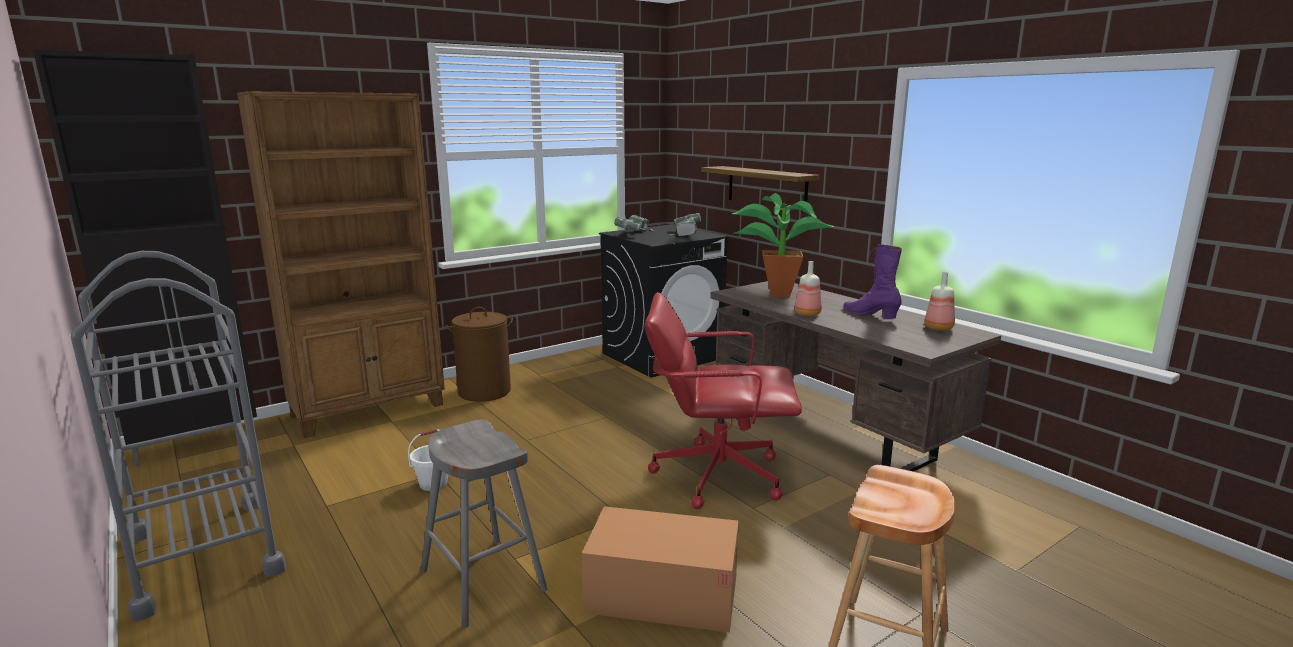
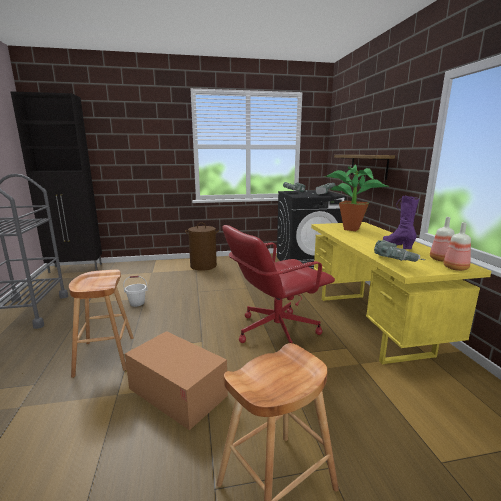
camera: 25 degrees right, 0 degrees up
brown bookcase [237,91,445,438] -> none
grey stool [421,419,547,628] -> brown stool [69,270,134,378]
red office chair [645,292,802,509] -> red office chair turned 60 degrees counterclockwise [223,225,335,343]
brown desk [710,281,1001,472] -> yellow desk [311,222,492,365]
bottle [795,261,822,316] -> bottle moved to [443,222,471,271]
none -> power drill [374,240,425,262]

